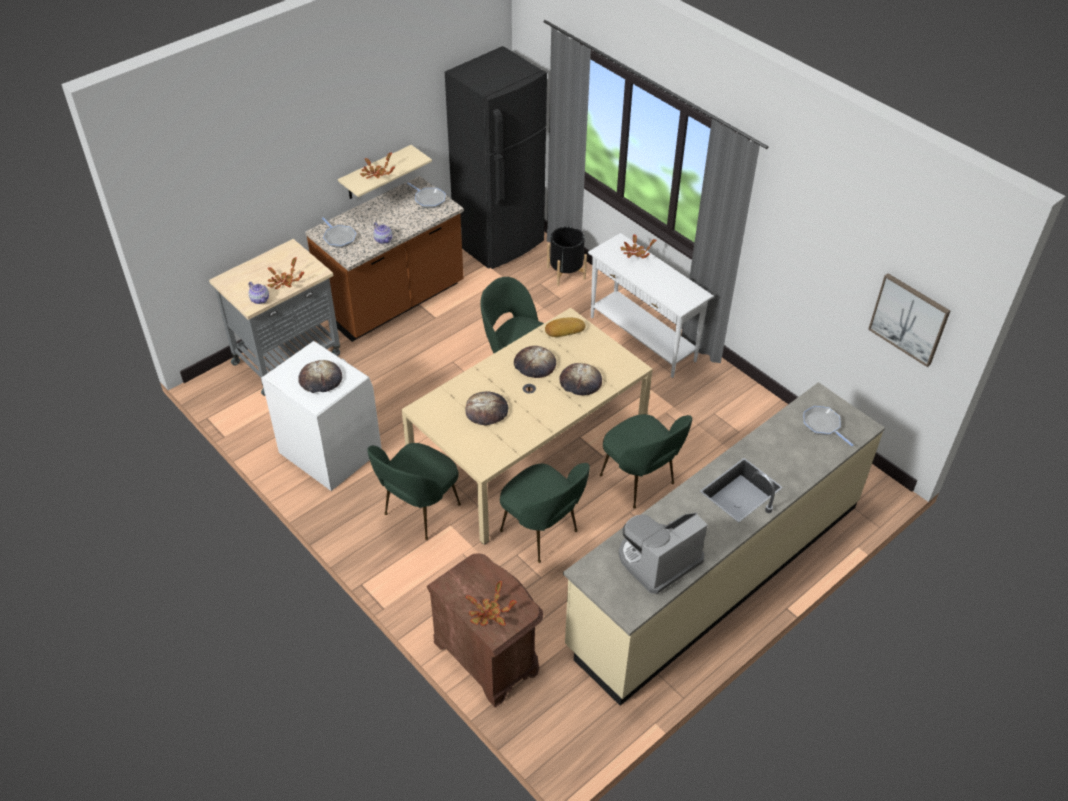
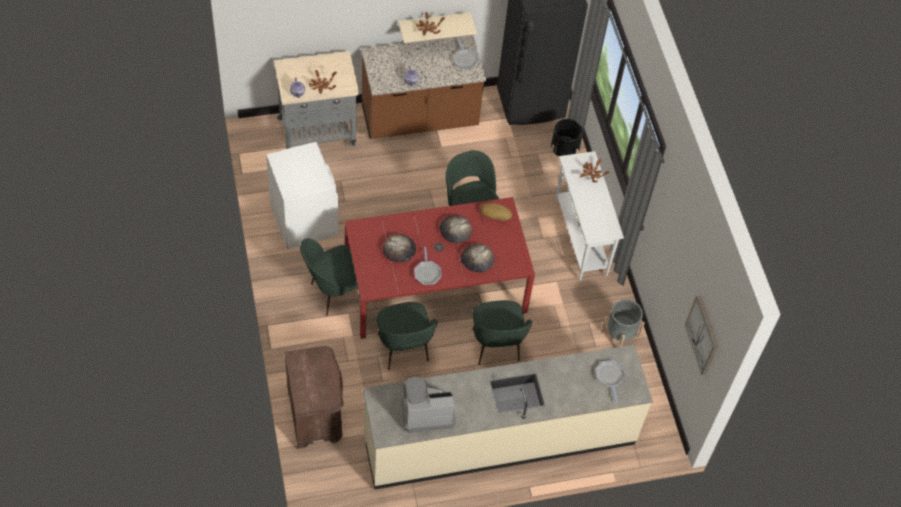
camera: 25 degrees right, 10 degrees up
bread [298,360,342,393] -> none
frying pan [322,217,356,248] -> frying pan moved to [414,247,442,285]
beige dining table [402,308,653,545] -> red dining table [345,197,535,339]
potted plant [466,581,517,626] -> none
none -> grey planter [601,299,645,347]

